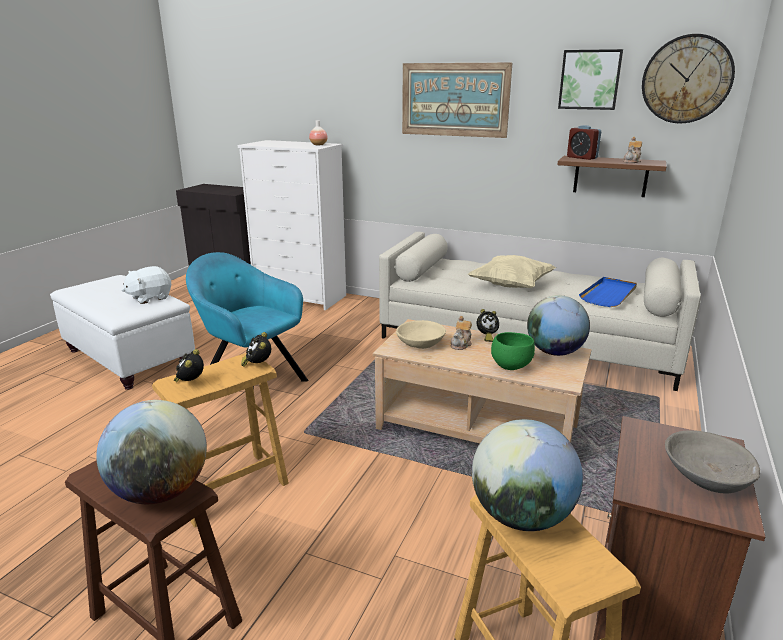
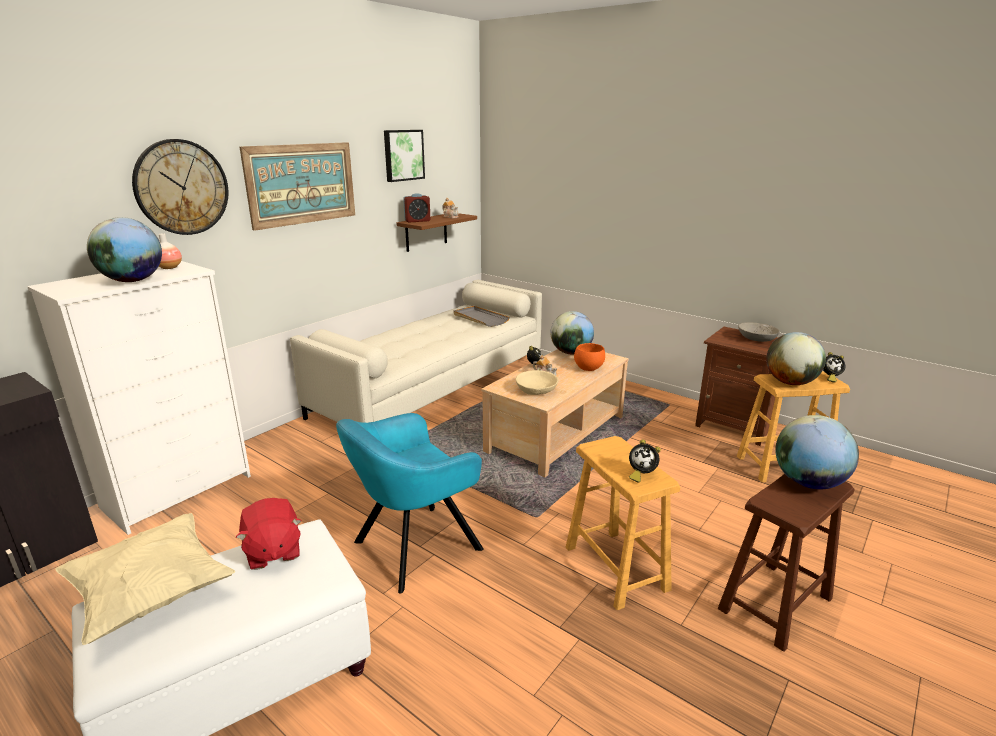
camera: 75 degrees left, 0 degrees up
white plush toy [122,266,171,304] -> red plush toy [235,498,302,570]
alarm clock [241,332,271,367] -> alarm clock moved to [823,352,845,383]
beige pillow [468,255,556,288] -> beige pillow moved to [55,513,235,645]
green bowl [491,332,535,370] -> orange bowl [574,343,605,371]
blue tray [579,277,637,307] -> grey tray [454,306,510,327]
wall clock [642,34,735,123] -> wall clock moved to [132,139,229,235]
none -> globe [87,217,162,282]

